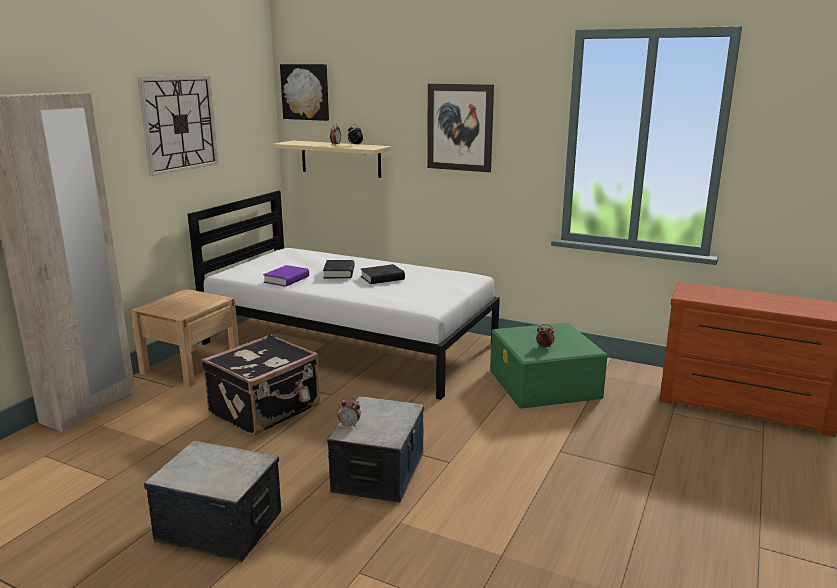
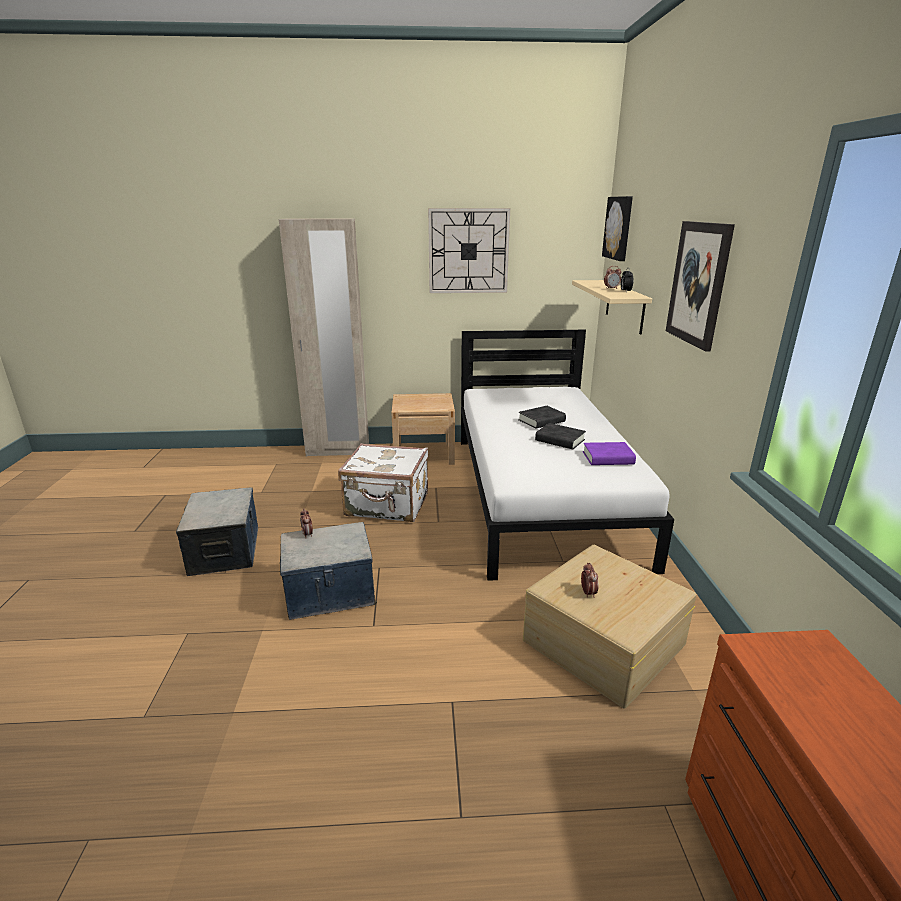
camera: 60 degrees right, 5 degrees up
black suitcase [201,334,320,436] -> white suitcase [338,443,428,522]
purple book [263,265,309,287] -> purple book moved to [583,442,636,465]
green storage box [490,323,608,409] -> beige storage box [523,545,697,709]

